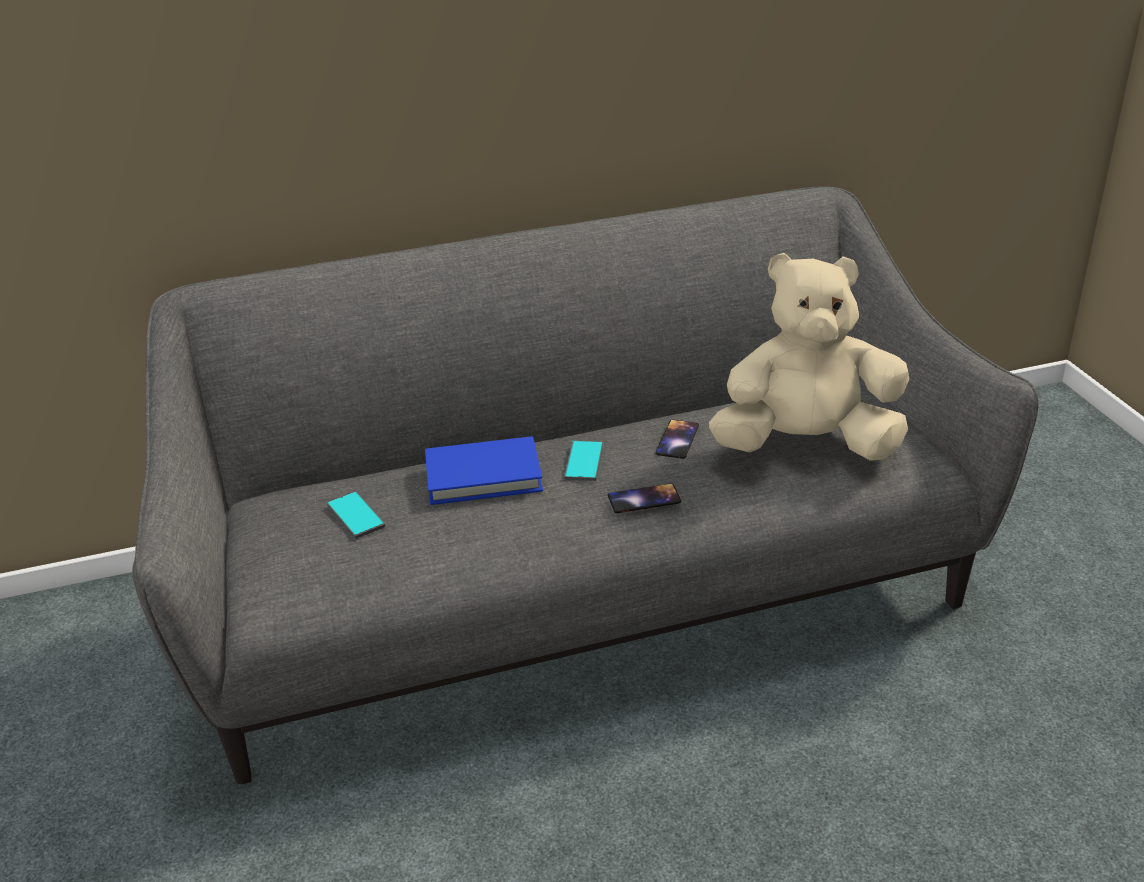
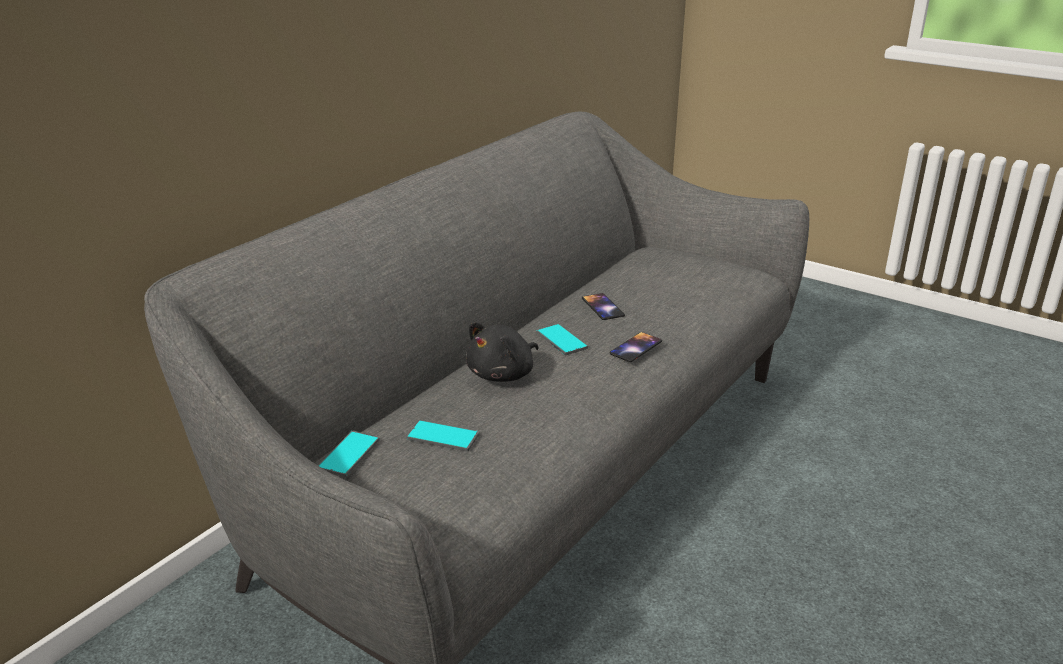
camera: 40 degrees left, 5 degrees down
blue book [425,436,543,505] -> black plush toy [466,322,539,382]
beige plush toy [709,253,909,461] -> none
none -> phone [318,431,380,477]

